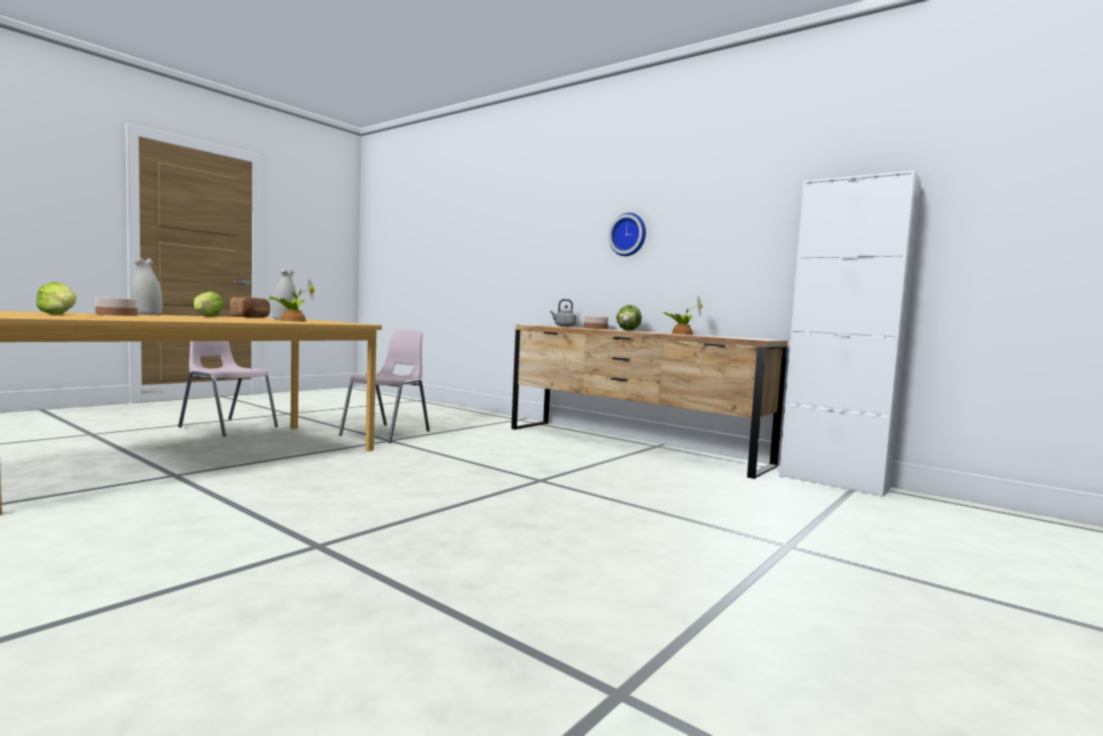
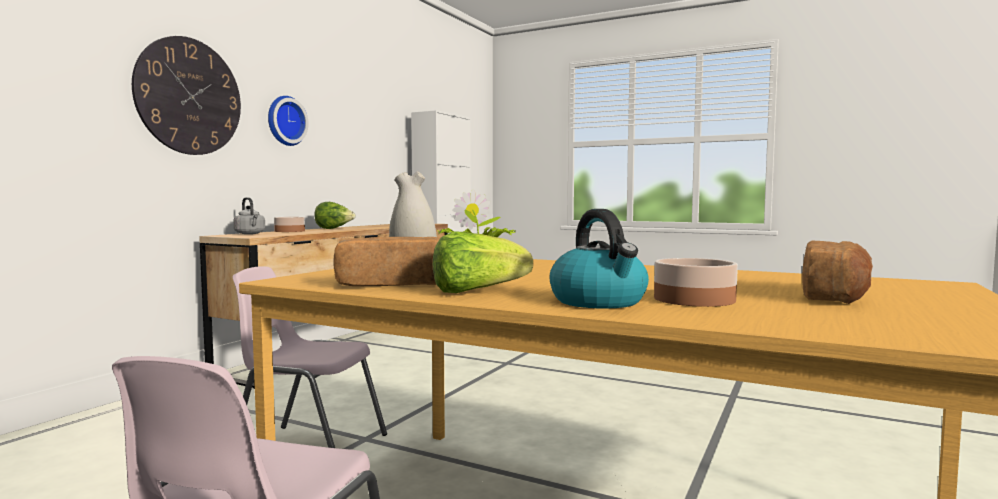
camera: 100 degrees left, 0 degrees up
lettuce [36,282,77,314] -> bread [802,241,873,304]
white vase [131,258,162,315] -> kettle [549,209,649,308]
potted plant [662,295,702,335] -> none
none -> wall clock [132,36,241,155]

